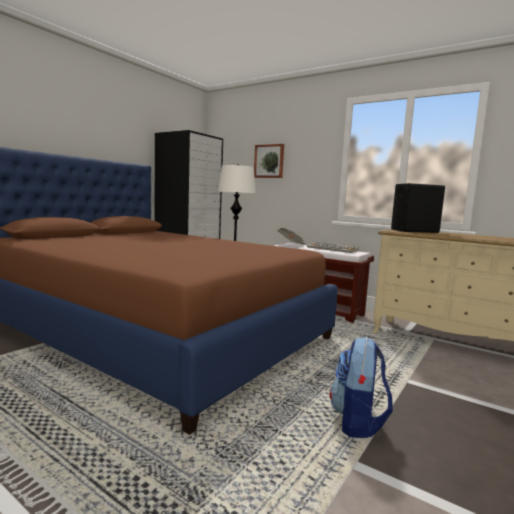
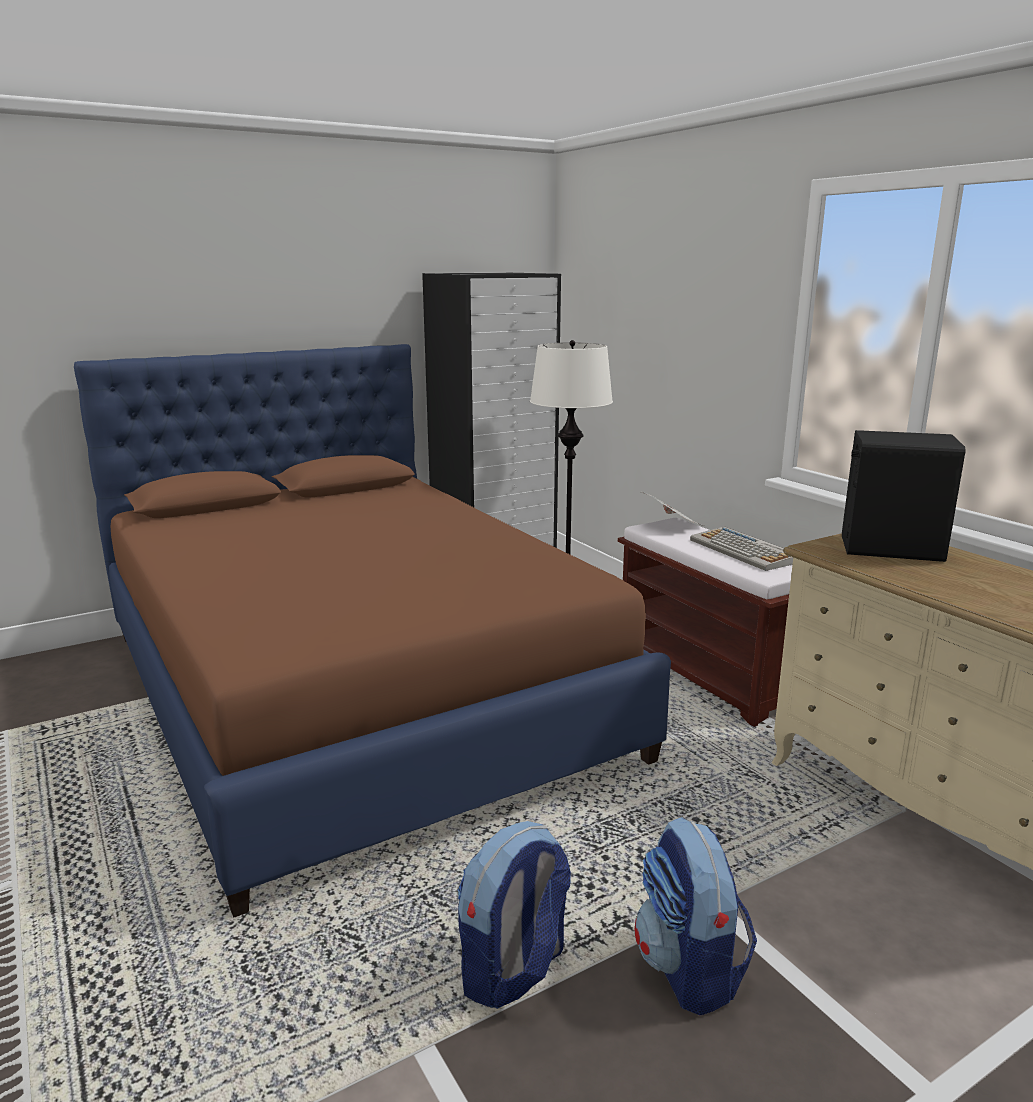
camera: 25 degrees right, 10 degrees up
picture [254,144,284,178] -> none
none -> backpack [635,817,757,1015]

